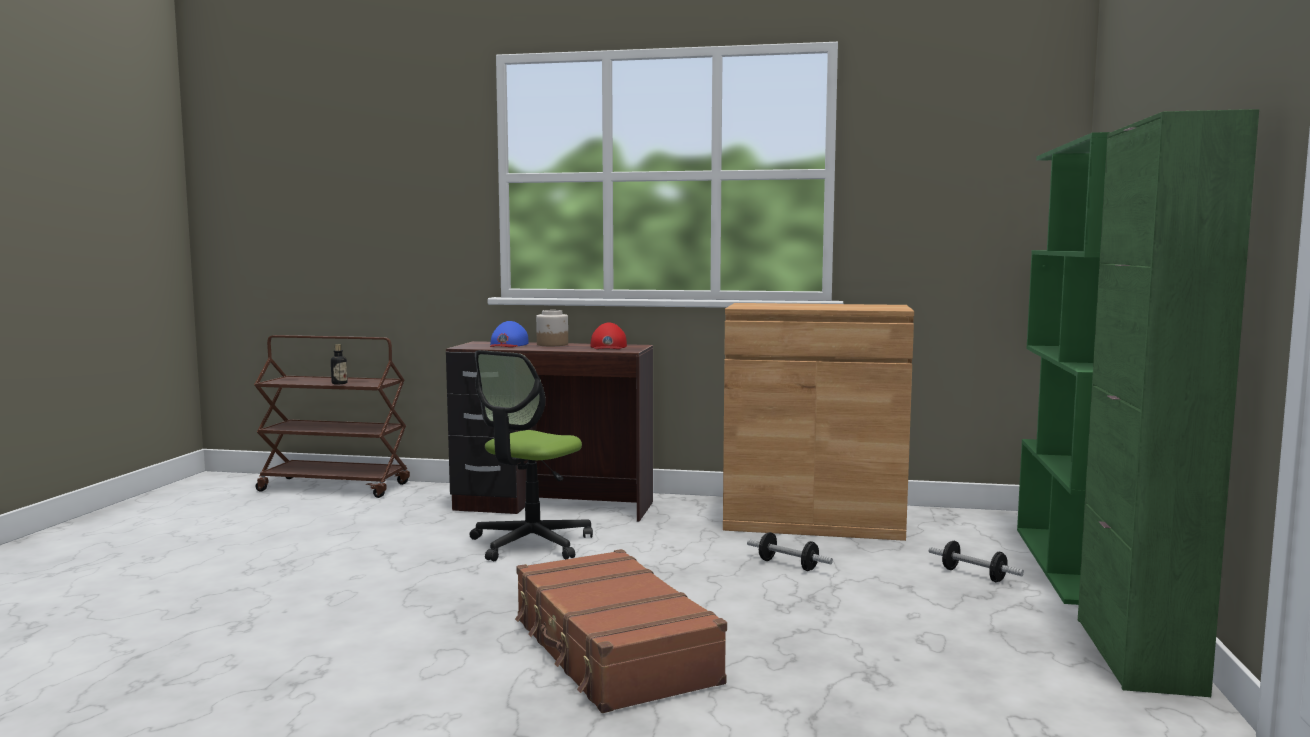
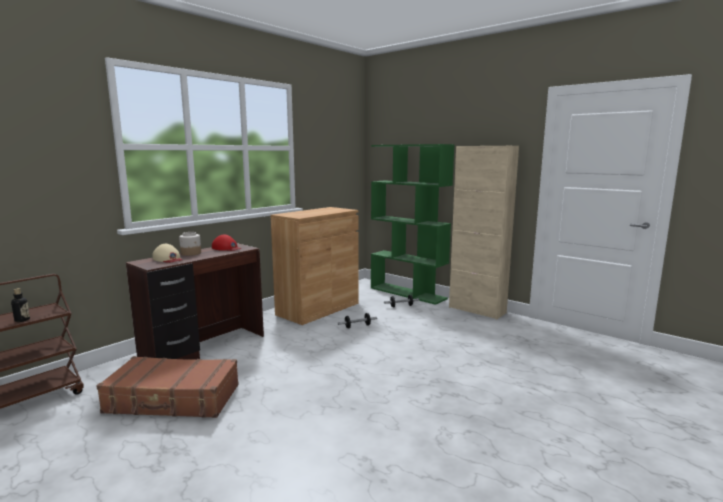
camera: 60 degrees left, 5 degrees up
office chair [470,350,593,561] -> none
blue cap [490,321,528,347] -> beige cap [152,244,182,263]
brown suitcase [515,549,727,713] -> brown suitcase moved to [97,356,239,418]
green cabinet [1078,109,1259,697] -> beige cabinet [449,146,519,320]

